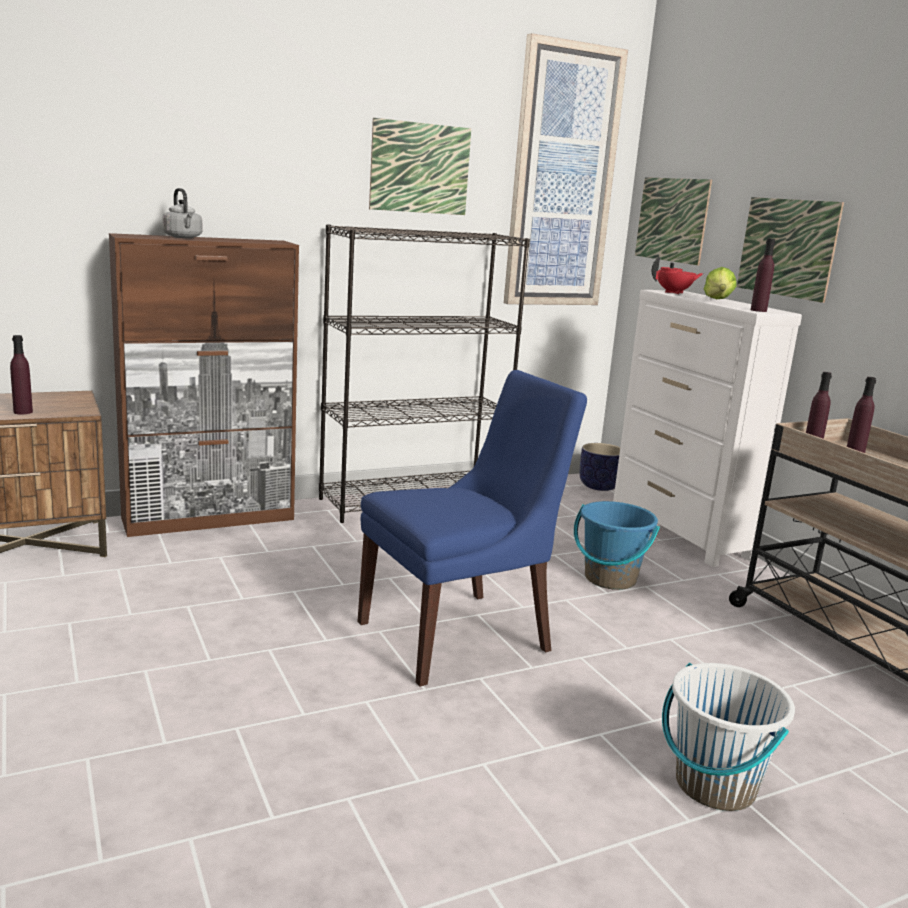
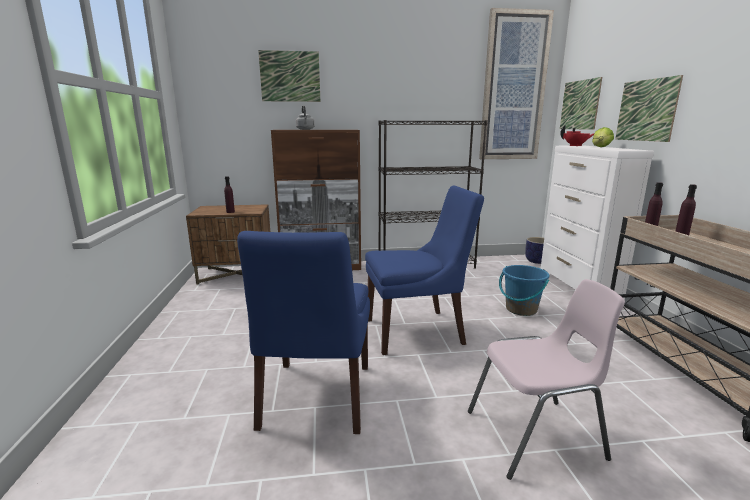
camera: 20 degrees right, 0 degrees up
picture [369,118,471,215] -> picture moved to [258,50,320,102]
white bucket [662,663,795,811] -> pink chair [468,279,625,480]
purple bottle [751,239,775,312] -> none
none -> blue chair [237,231,370,434]

